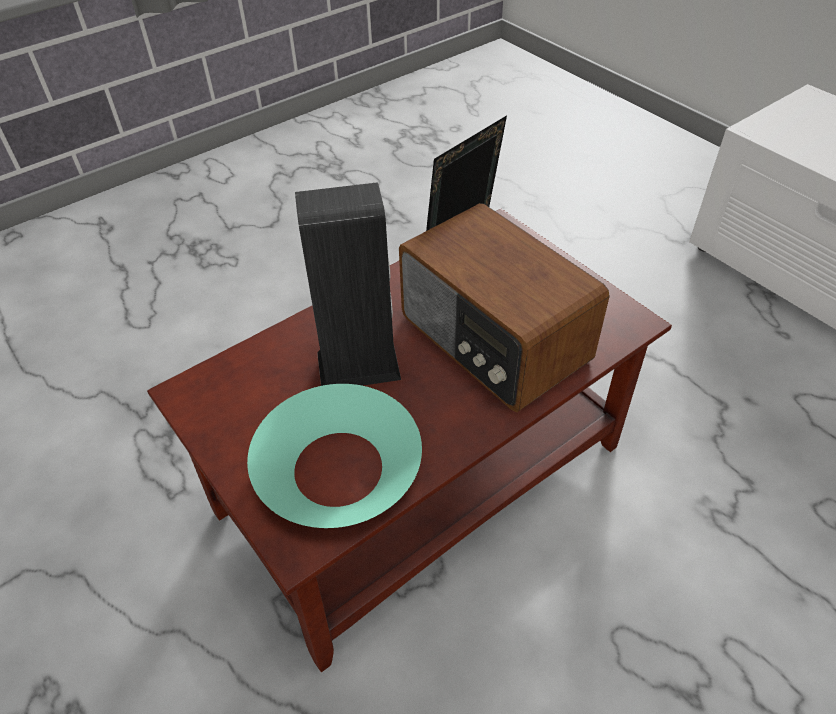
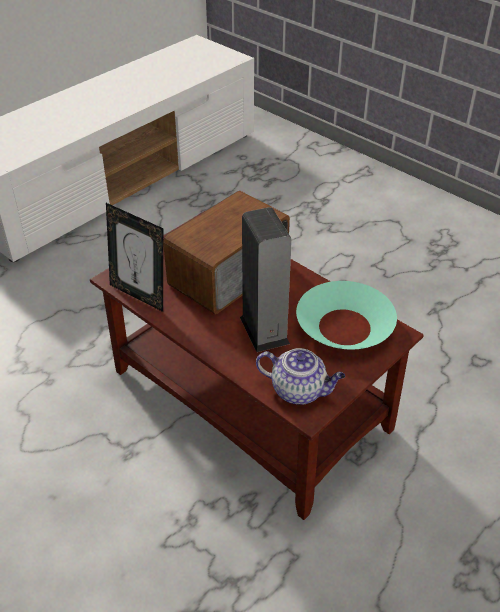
camera: 100 degrees left, 5 degrees down
none -> teapot [256,348,345,405]

